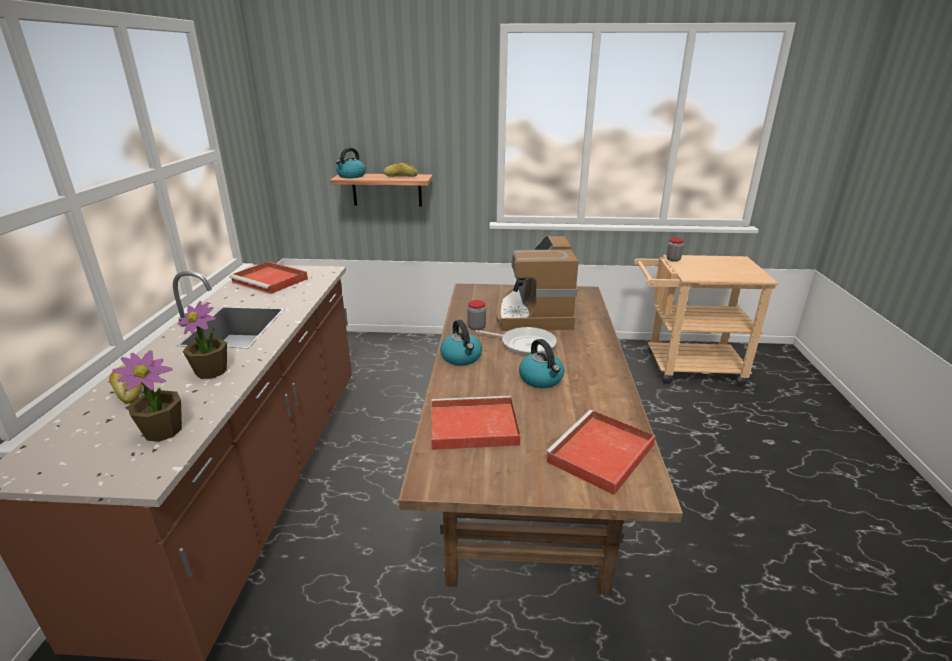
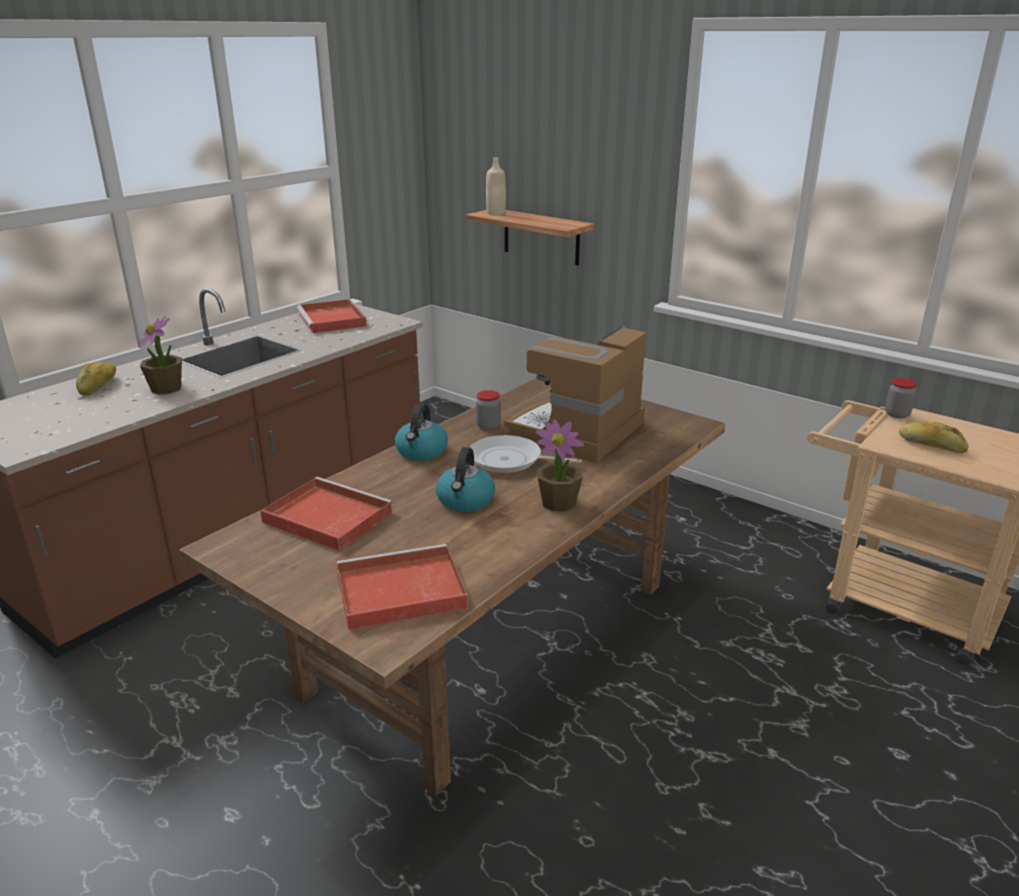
camera: 35 degrees right, 0 degrees up
potted plant [112,350,182,442] -> potted plant moved to [536,420,584,511]
kettle [335,148,366,178] -> beige bottle [486,157,506,215]
bread [383,163,418,177] -> bread moved to [899,422,968,453]
frying pan [475,327,557,355] -> frying pan turned 135 degrees clockwise [469,435,582,473]

